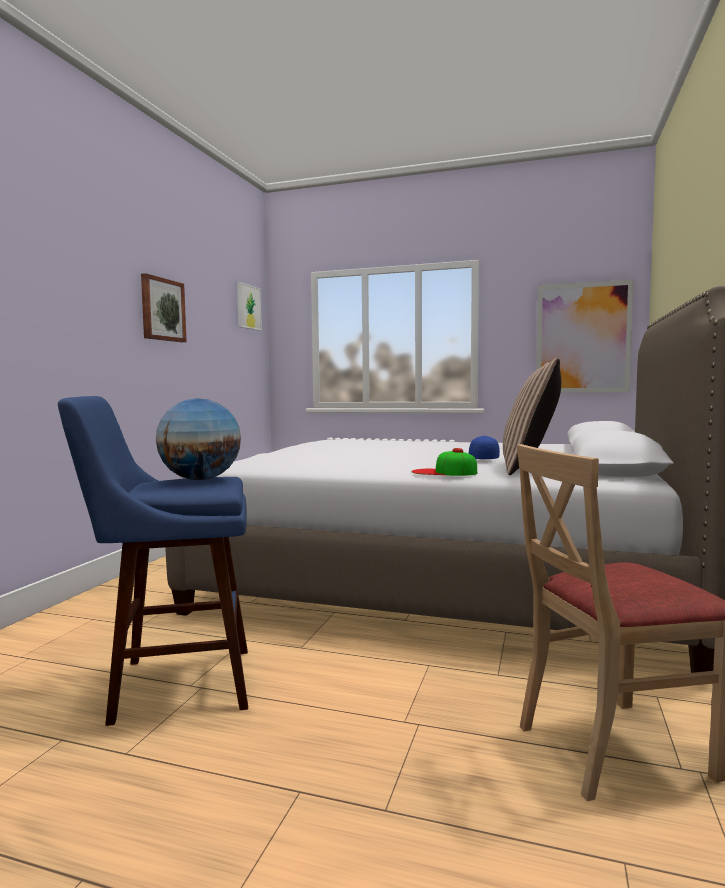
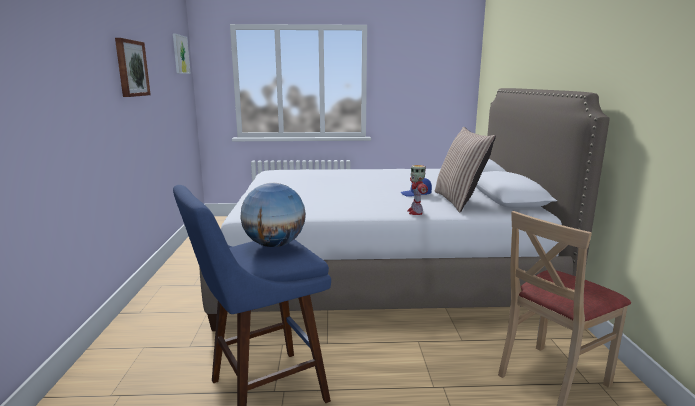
camera: 20 degrees left, 10 degrees up
cap [412,448,477,476] -> toy robot [407,165,428,215]
picture [536,280,634,393] -> none

